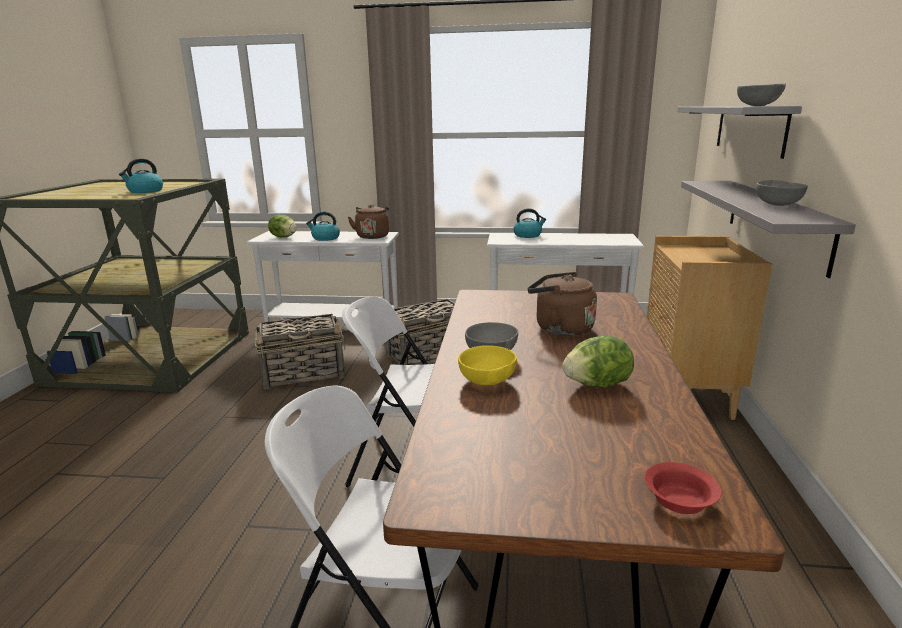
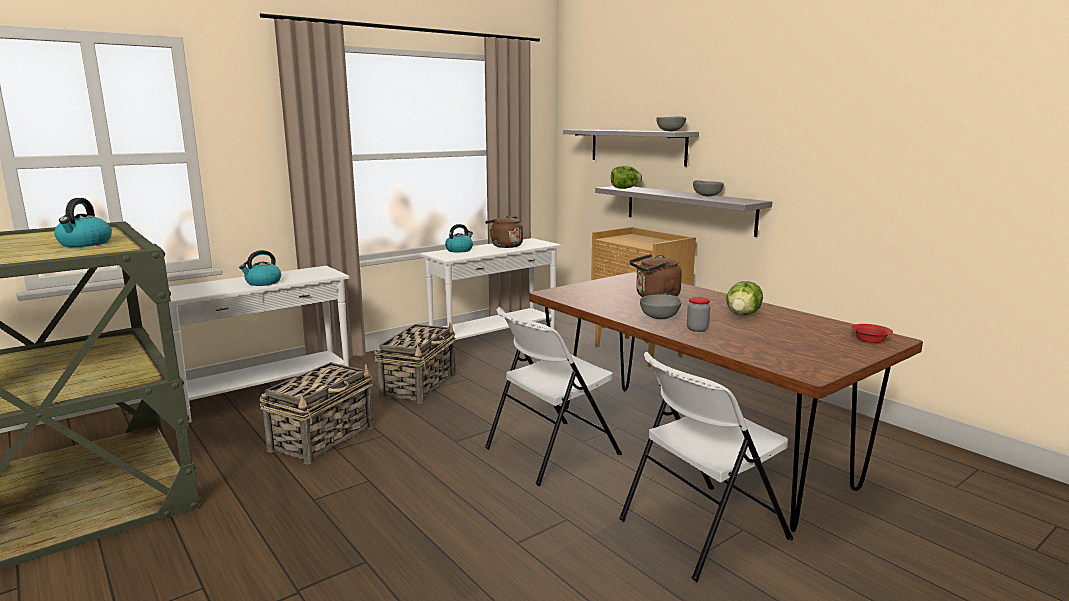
camera: 45 degrees left, 5 degrees down
lettuce [268,215,297,237] -> lettuce moved to [611,165,642,189]
brown kettle [348,205,389,239] -> brown kettle moved to [485,216,523,248]
yellow bowl [458,345,517,385] -> jar [687,297,710,332]

